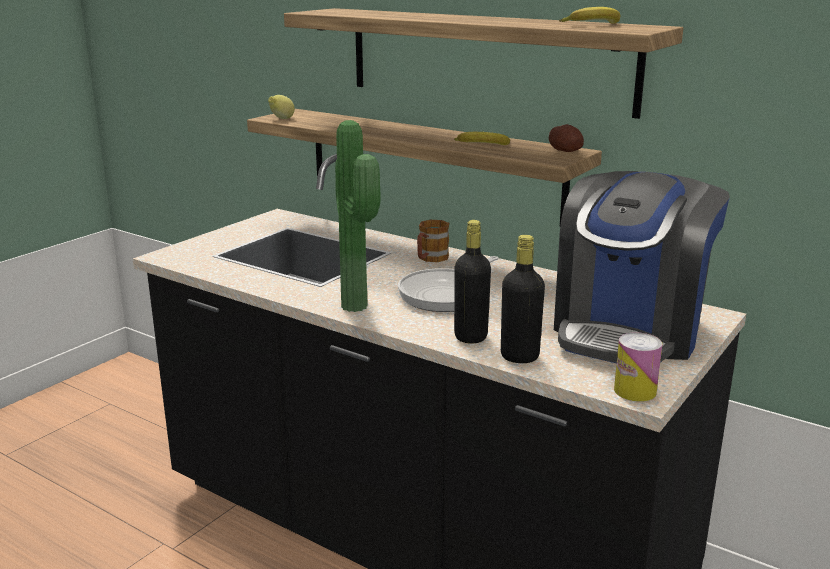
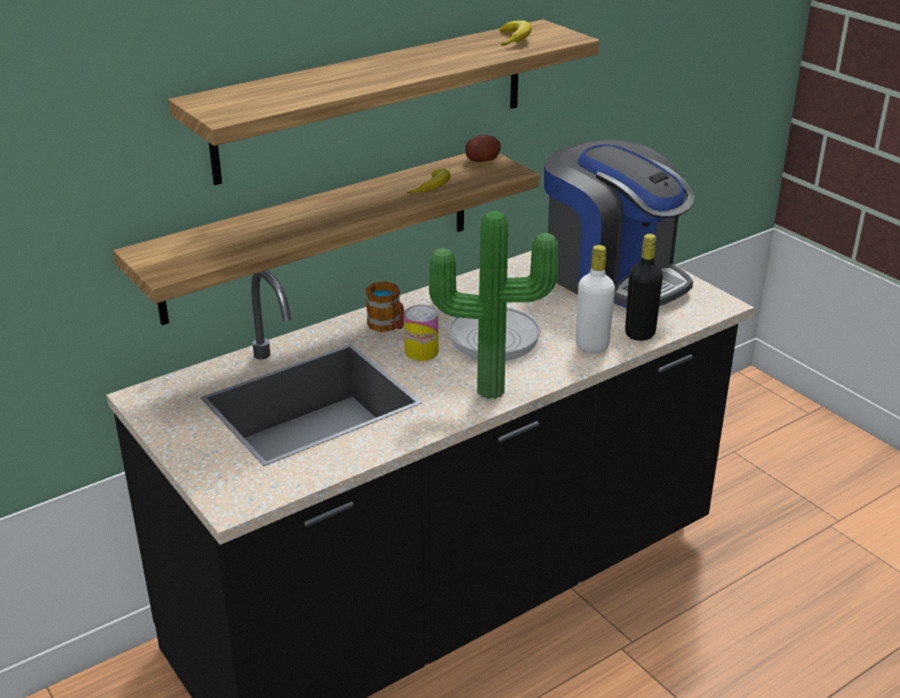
camera: 70 degrees left, 10 degrees up
lemon [268,95,295,119] -> none
black bottle [454,220,491,344] -> white bottle [576,245,615,353]
can [614,332,662,402] -> can moved to [404,305,438,361]

